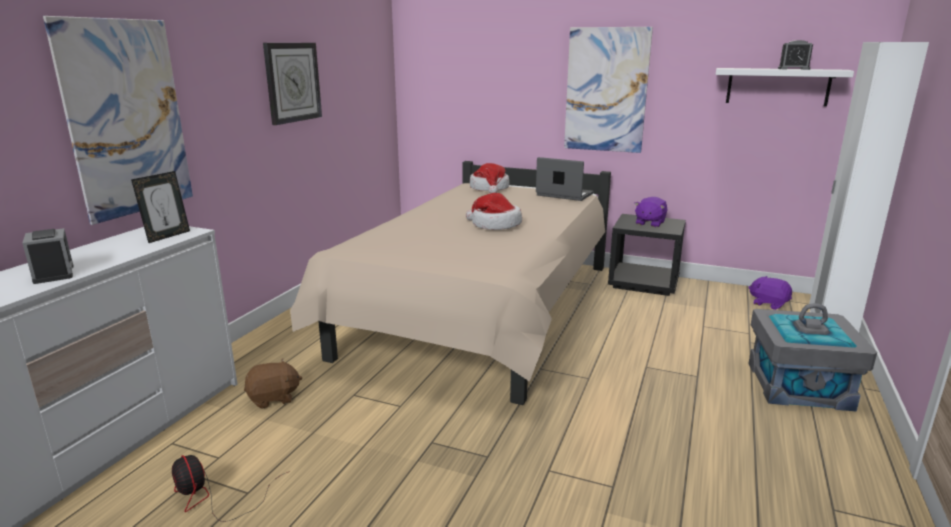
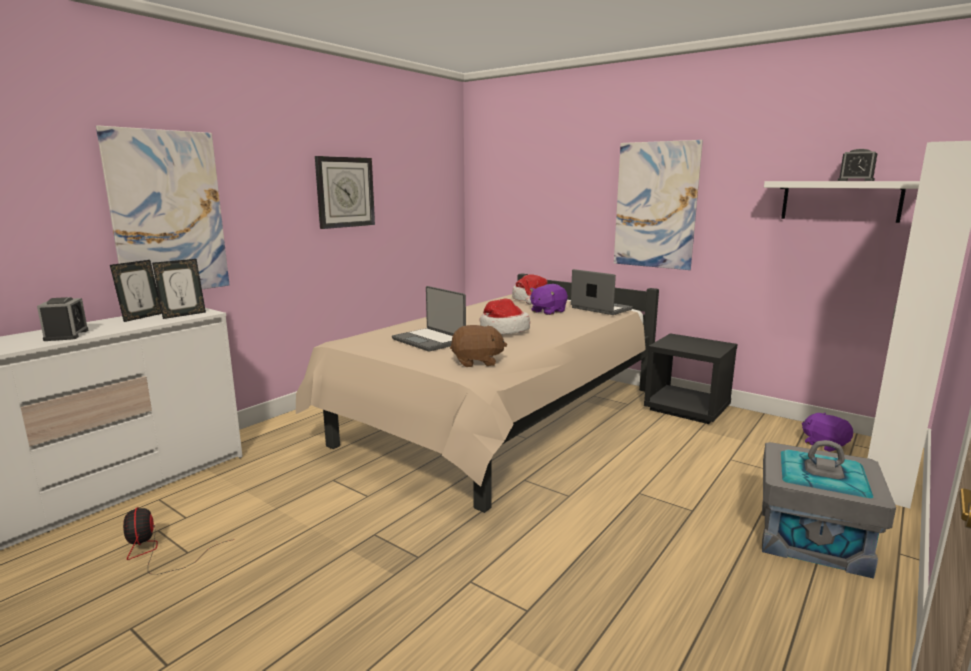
camera: 15 degrees right, 5 degrees down
brown plush toy [244,359,302,409] -> brown plush toy moved to [450,325,507,367]
purple plush toy [634,197,667,227] -> purple plush toy moved to [530,284,568,315]
none -> picture frame [110,260,162,322]
none -> laptop [392,286,466,351]

